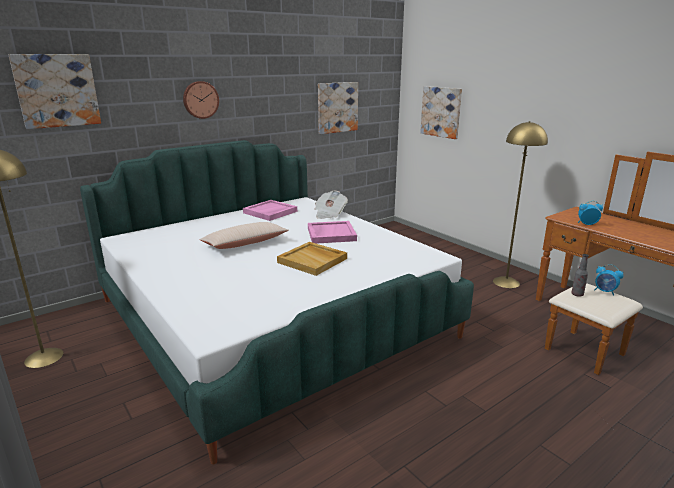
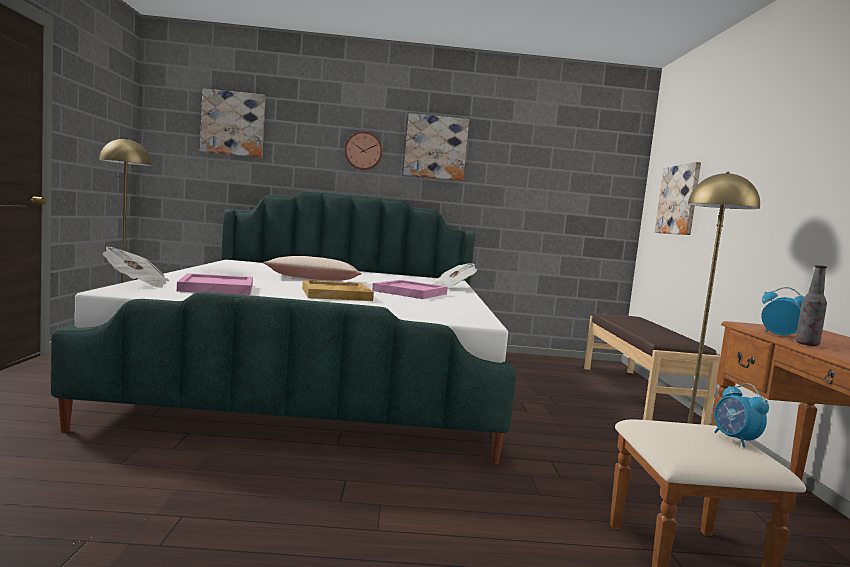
camera: 35 degrees right, 15 degrees down
pink tray [243,200,297,221] -> pink tray moved to [177,273,253,295]
picture [318,82,358,134] -> picture moved to [404,113,469,181]
bottle [571,254,589,297] -> bottle moved to [795,265,827,346]
none -> newspaper [103,247,169,288]
none -> brown bench [584,313,720,425]

